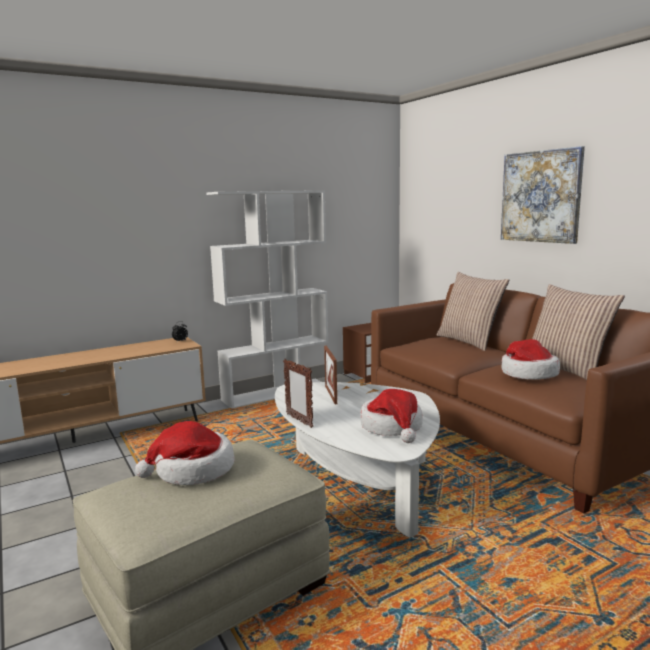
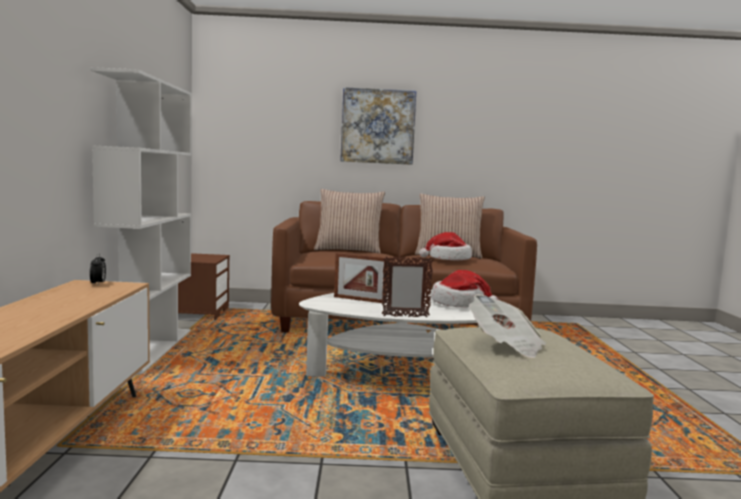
camera: 60 degrees left, 5 degrees down
hat [135,421,234,485] -> newspaper [469,294,546,358]

